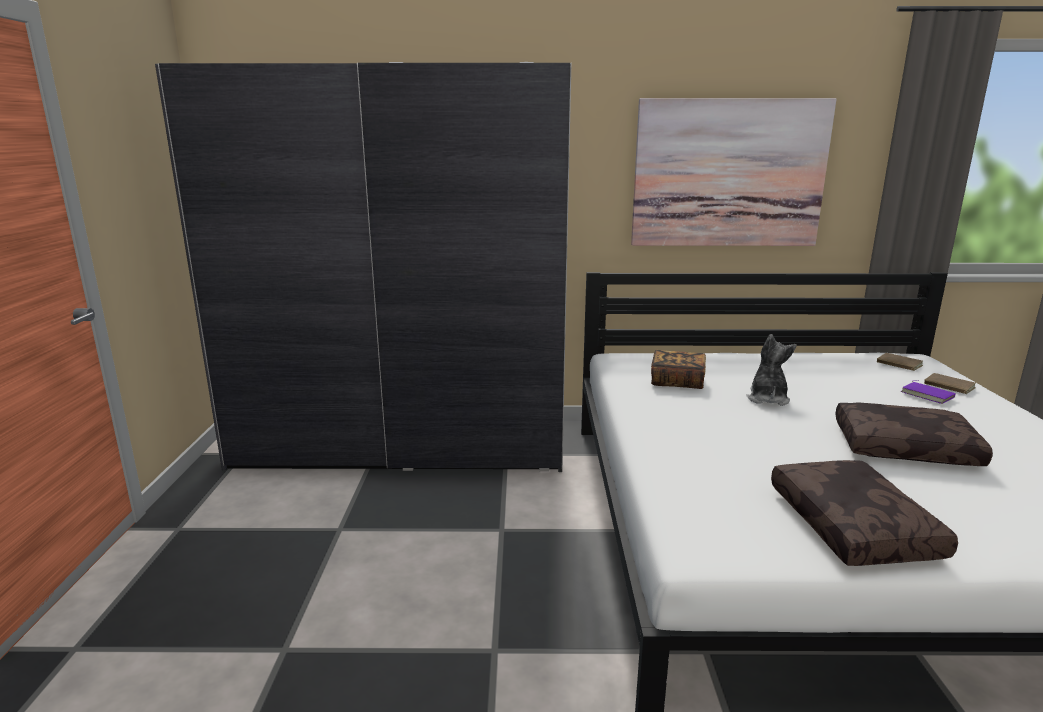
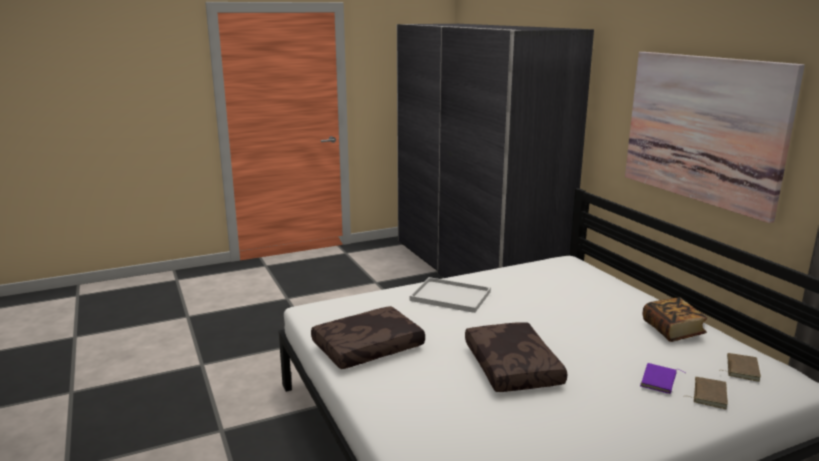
camera: 65 degrees right, 0 degrees up
book [651,350,706,389] -> book moved to [643,298,707,342]
plush toy [746,334,797,406] -> none
none -> white tray [410,277,491,313]

